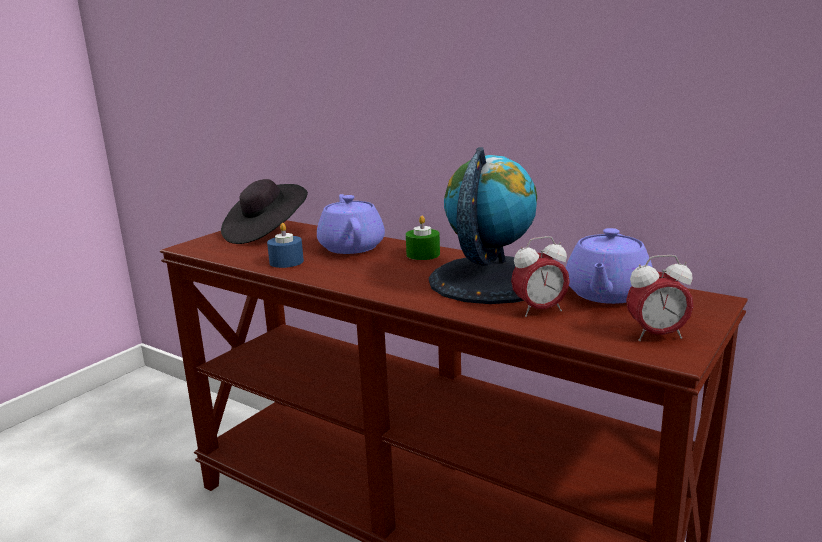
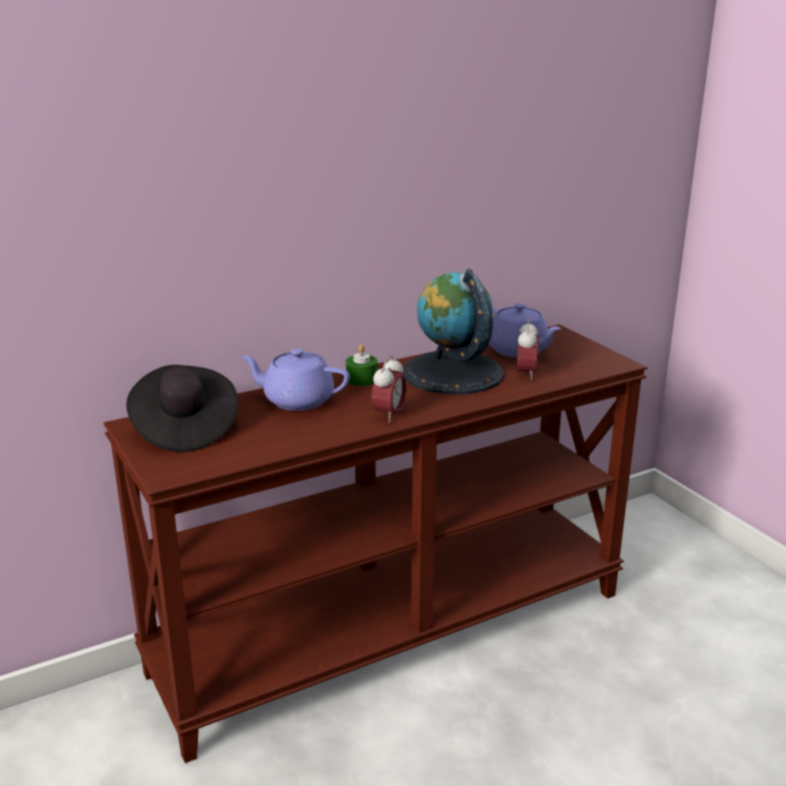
camera: 65 degrees left, 5 degrees up
blue candle [267,223,304,268] -> none
alarm clock [626,255,694,341] -> alarm clock moved to [371,355,407,423]

